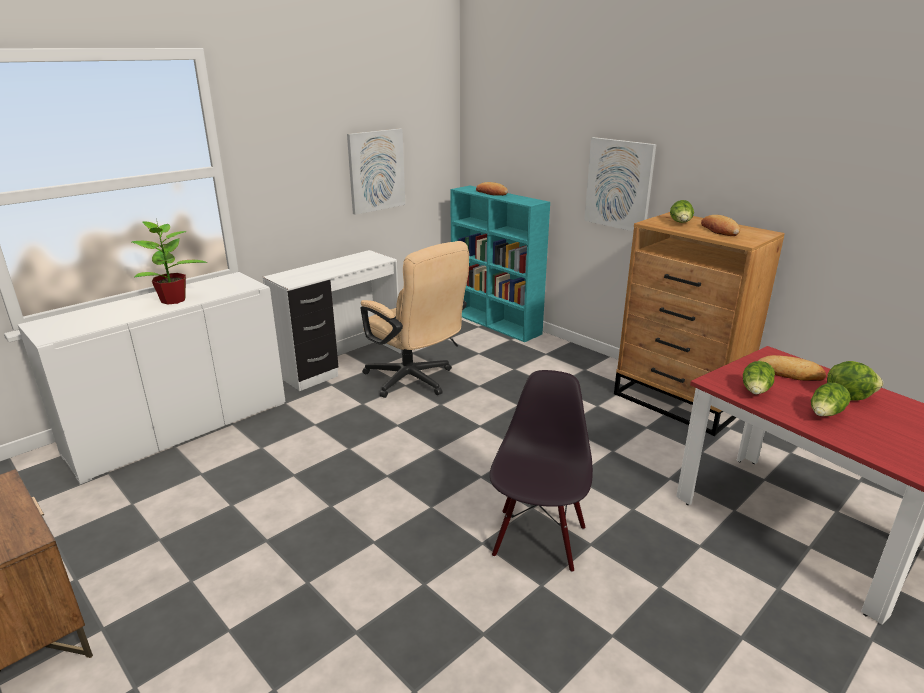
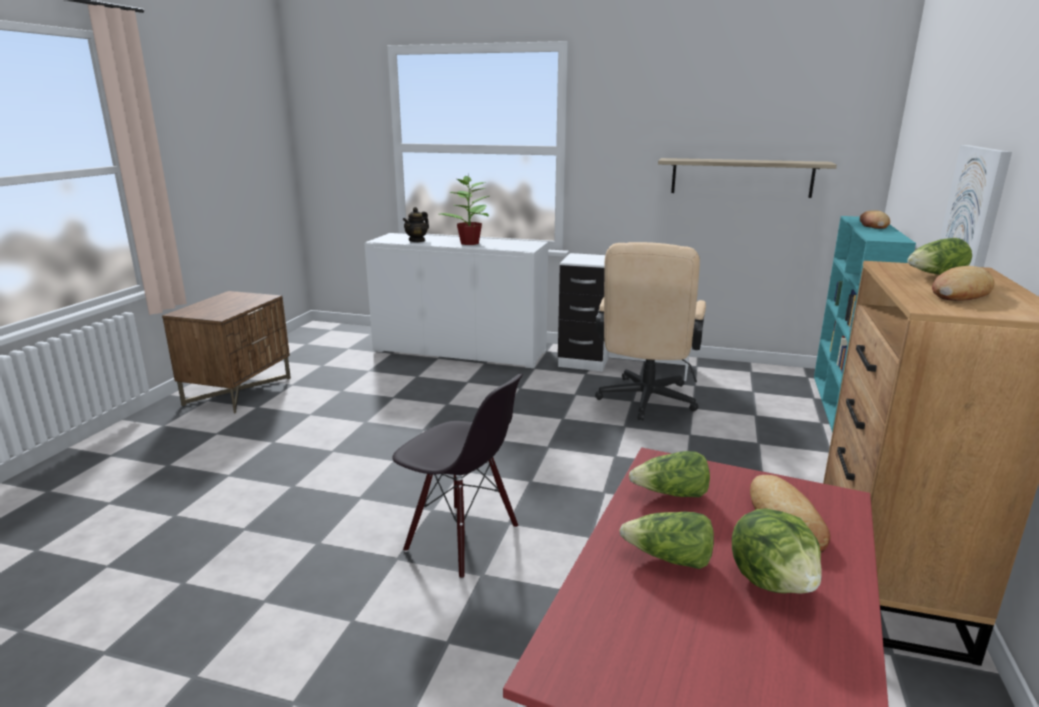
camera: 60 degrees right, 5 degrees down
picture [347,128,405,215] -> shelf [658,158,837,198]
black chair [490,370,593,573] -> black chair turned 45 degrees clockwise [392,374,523,579]
none -> teapot [403,207,429,242]

